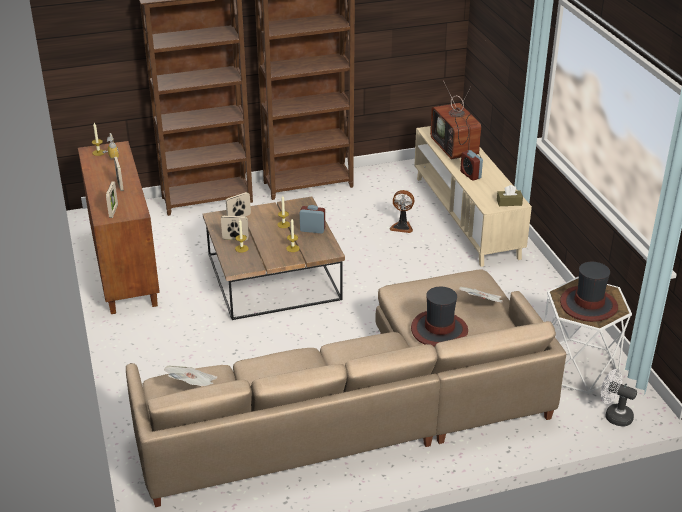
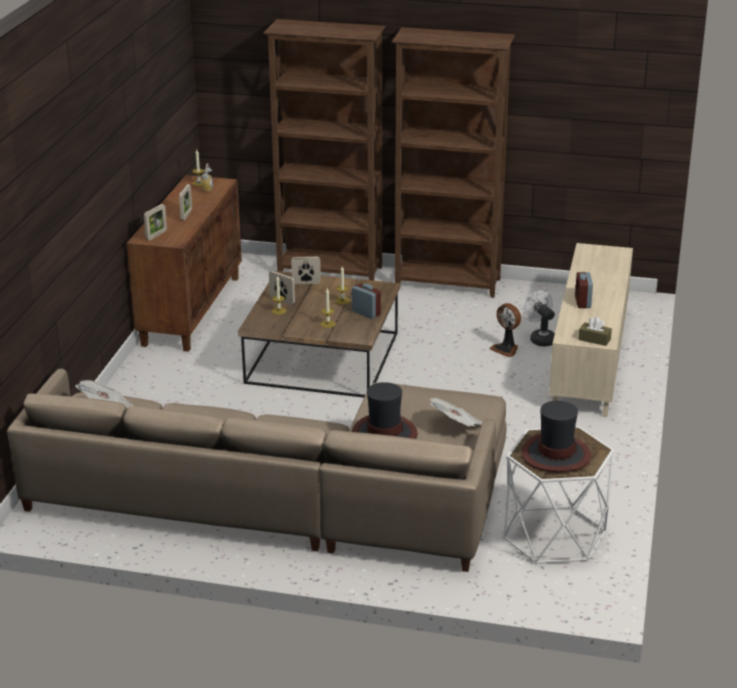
camera: 30 degrees right, 5 degrees down
television [430,80,481,159] -> none
white fan [601,369,637,427] -> white fan moved to [523,291,555,346]

